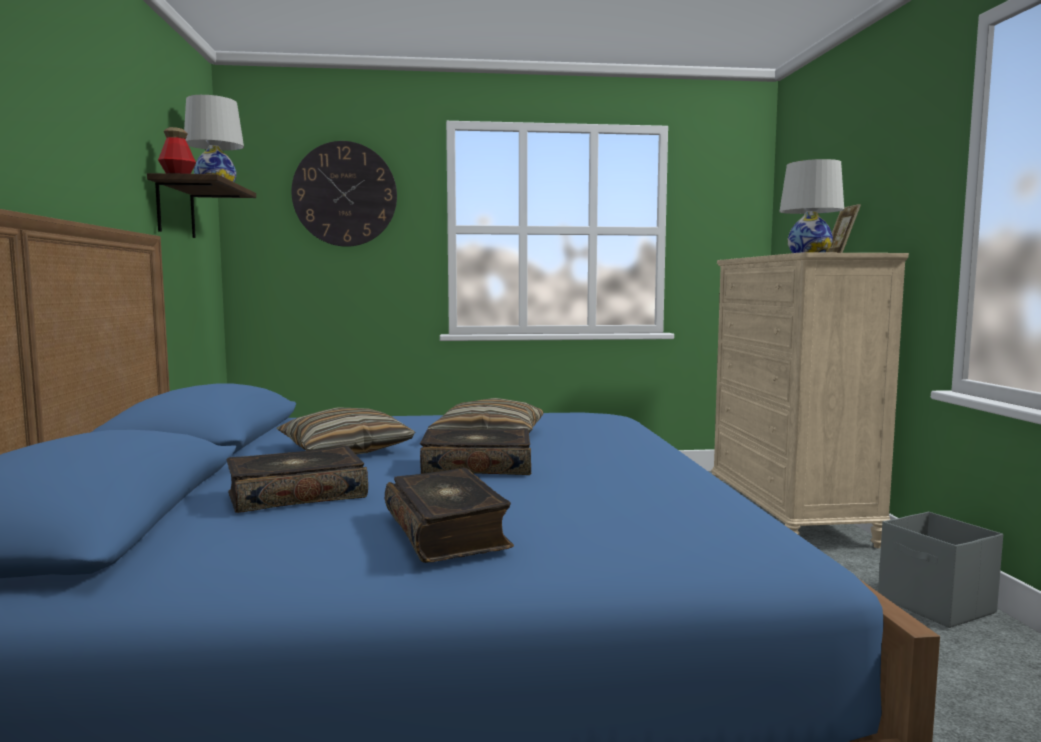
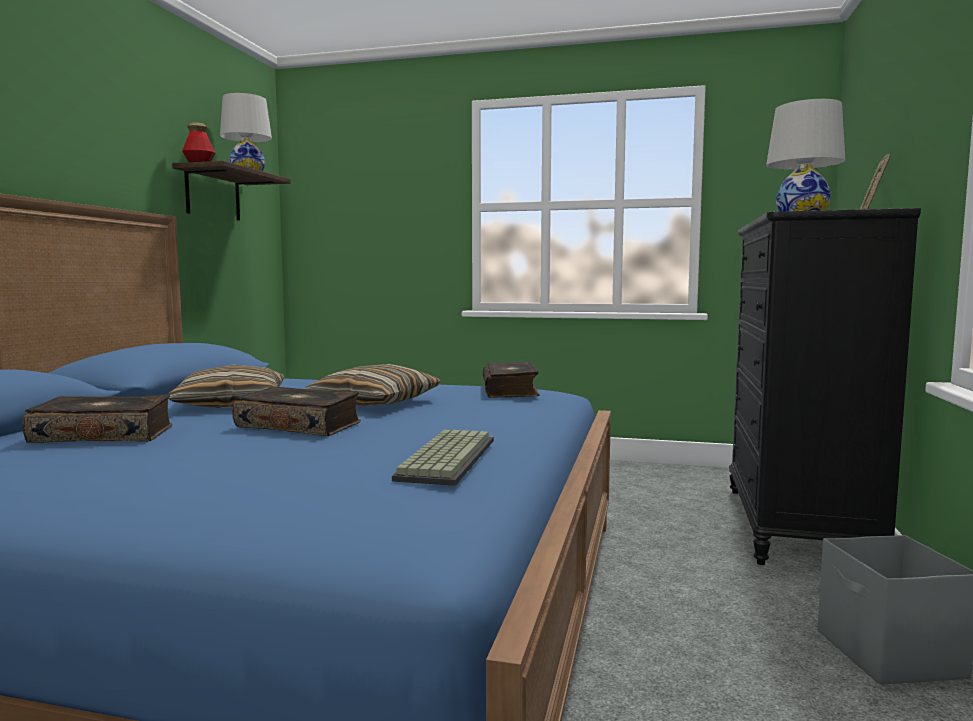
camera: 20 degrees right, 0 degrees up
wall clock [291,141,397,247] -> none
book [385,468,514,563] -> book moved to [483,362,540,398]
beige dresser [711,252,909,548] -> black dresser [729,208,921,565]
none -> keyboard [392,429,494,486]

